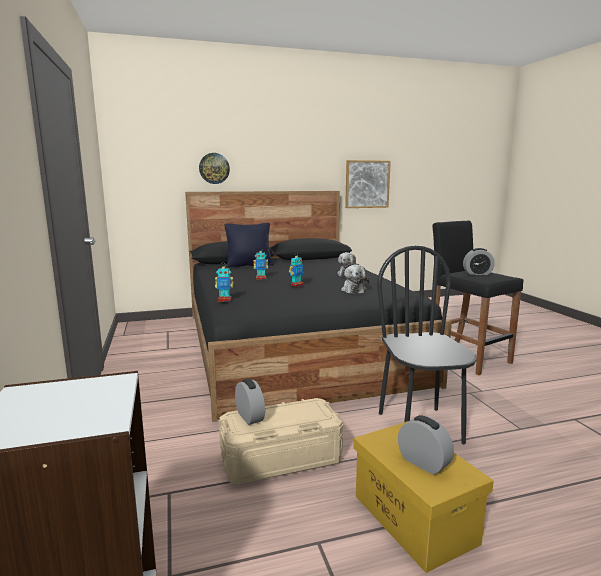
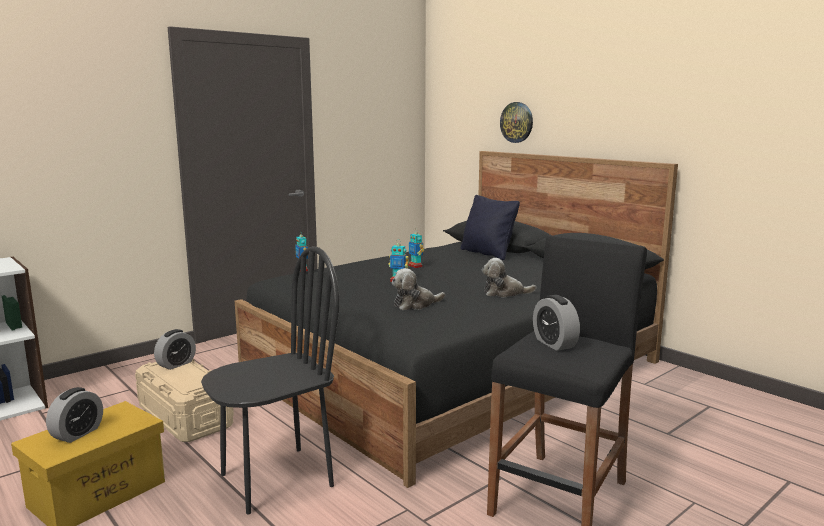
camera: 65 degrees right, 0 degrees up
picture [345,160,391,208] -> none

